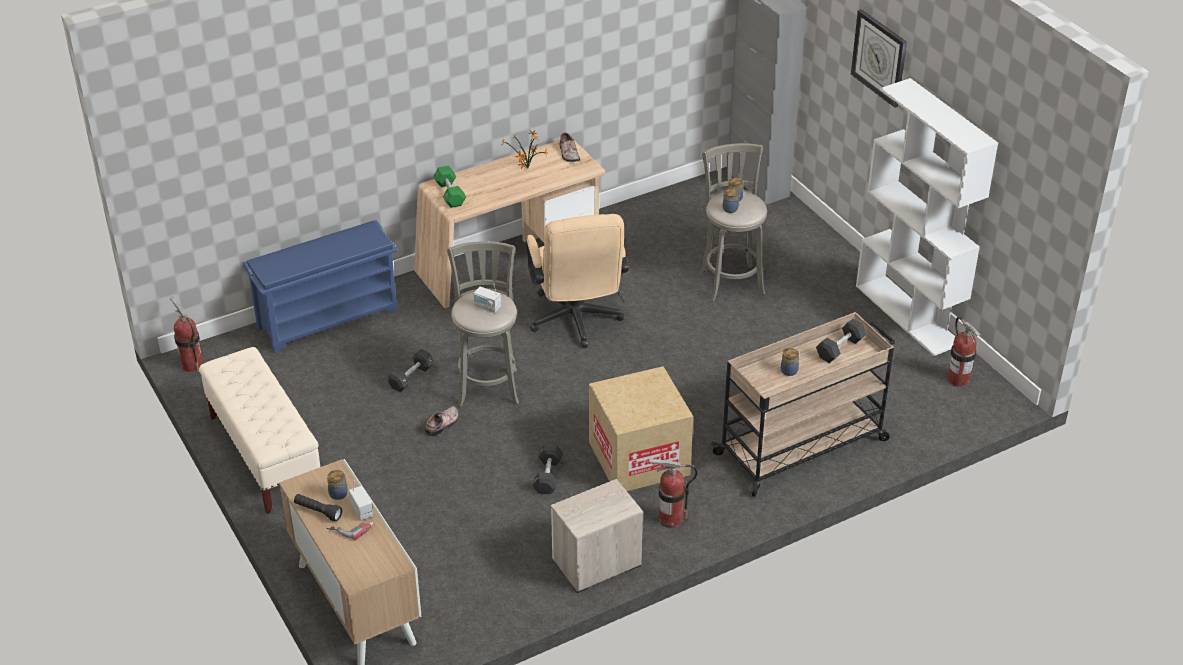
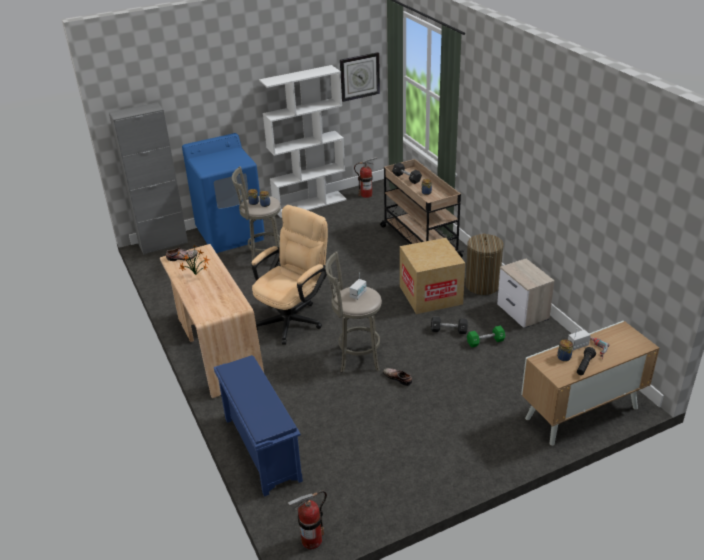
camera: 85 degrees left, 5 degrees down
beige bench [199,347,321,514] -> none
black dumbbell [387,349,435,393] -> none
green dumbbell [433,166,466,208] -> green dumbbell moved to [467,326,505,347]
beige office chair [526,214,629,347] -> beige office chair turned 45 degrees counterclockwise [252,205,328,345]
fire extinguisher [649,459,698,528] -> laundry basket [465,234,504,295]
wall clock [851,9,907,108] -> wall clock moved to [340,52,380,102]
none -> blue washing machine [182,133,265,253]

